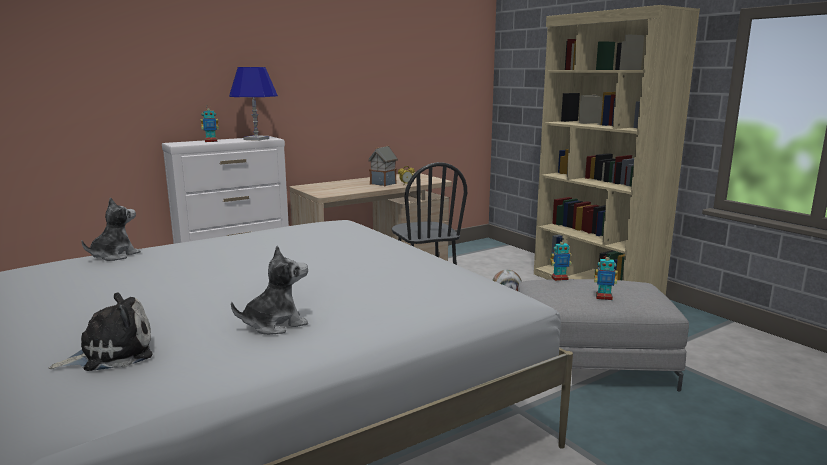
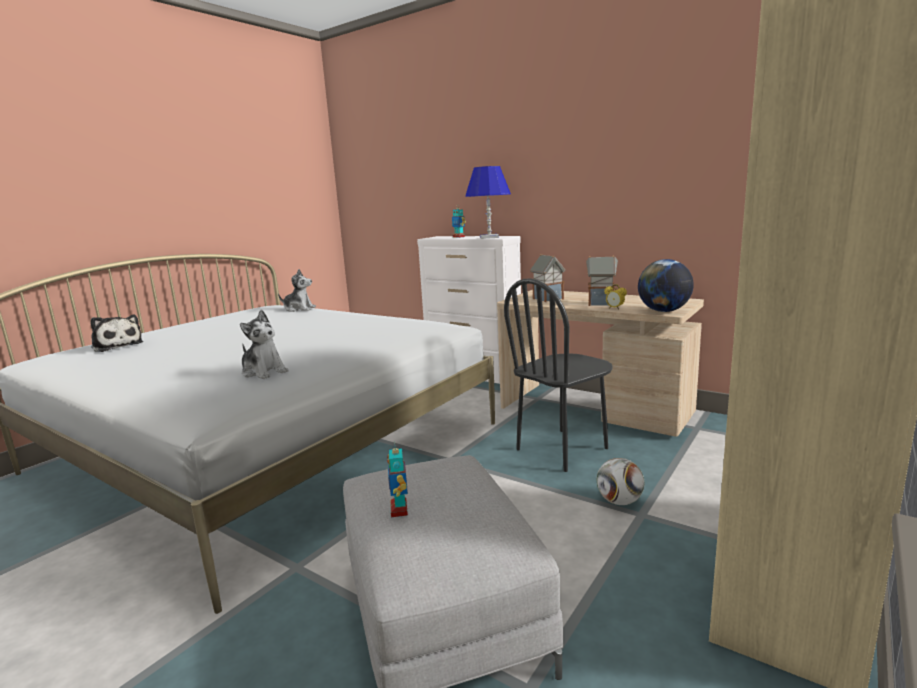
camera: 70 degrees right, 0 degrees up
plush toy [231,246,308,335] -> plush toy moved to [240,310,288,379]
toy robot [550,242,571,281] -> none
none -> toy house [530,254,565,302]
none -> globe [638,259,694,312]

